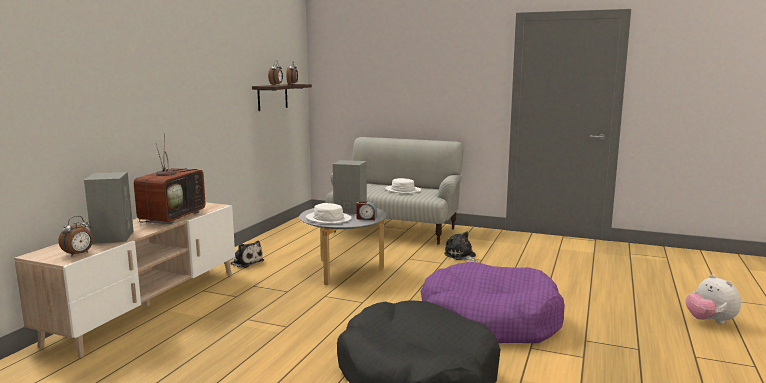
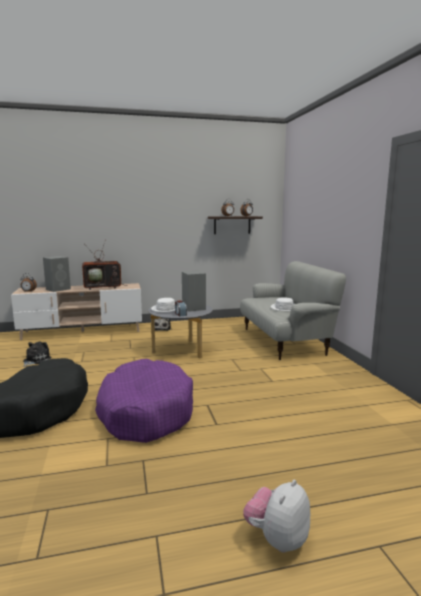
camera: 55 degrees right, 0 degrees up
plush toy [444,232,477,261] -> plush toy moved to [23,341,52,367]

